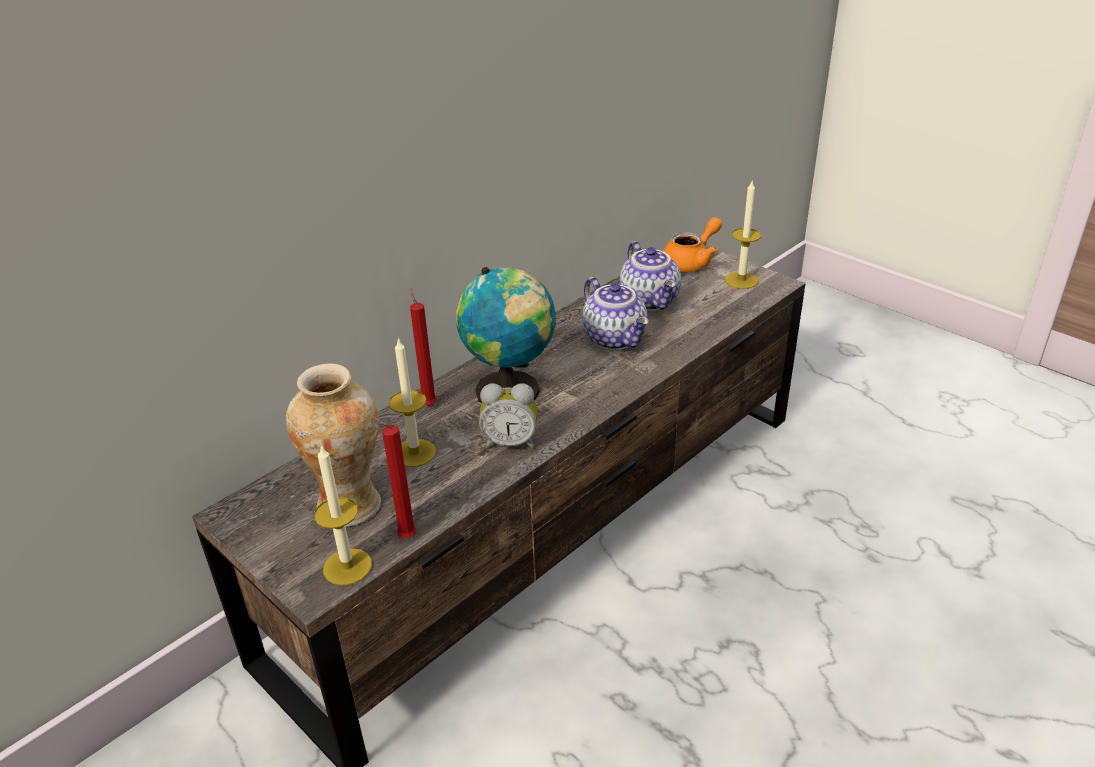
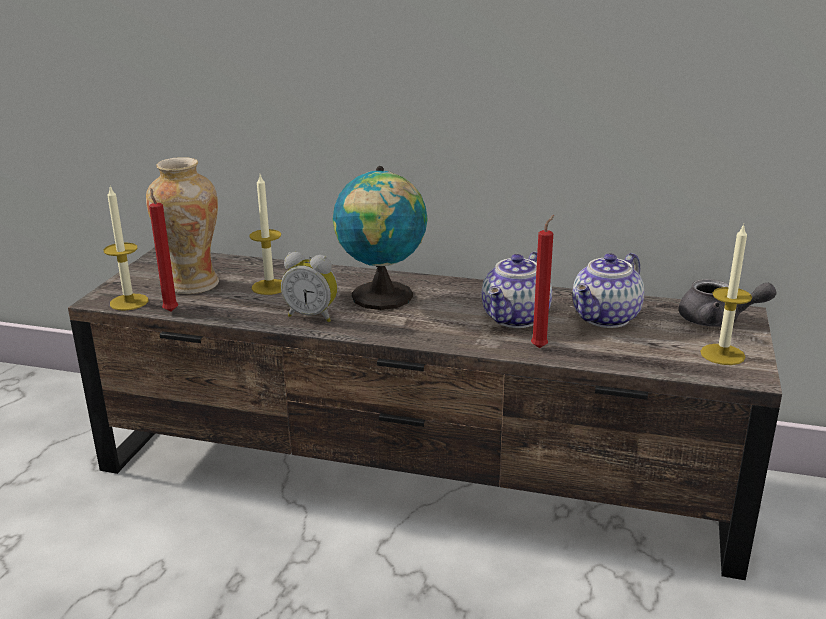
camera: 60 degrees right, 10 degrees down
red candle [410,288,437,406] -> red candle moved to [531,215,554,348]
alarm clock [479,383,538,449] -> alarm clock turned 45 degrees counterclockwise [281,252,338,322]
orange teapot [663,217,722,272] -> grey teapot [679,279,777,327]

